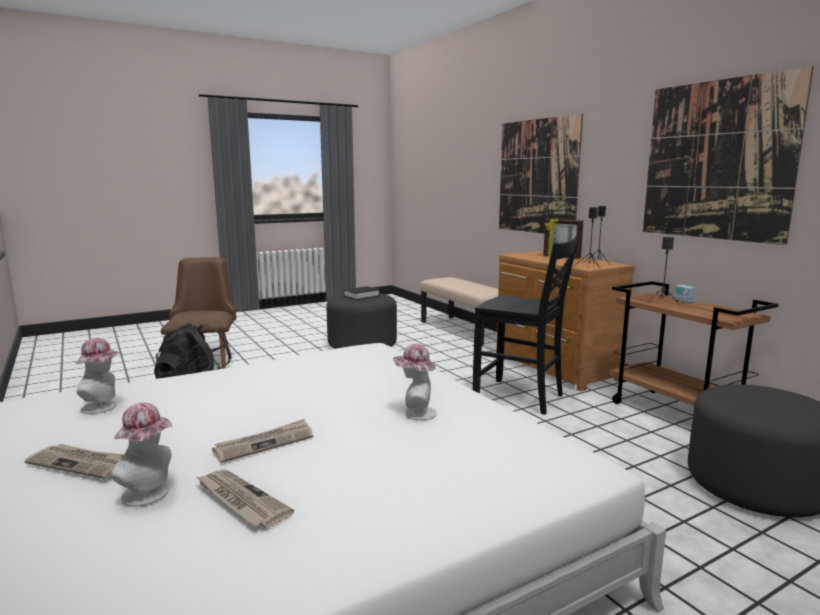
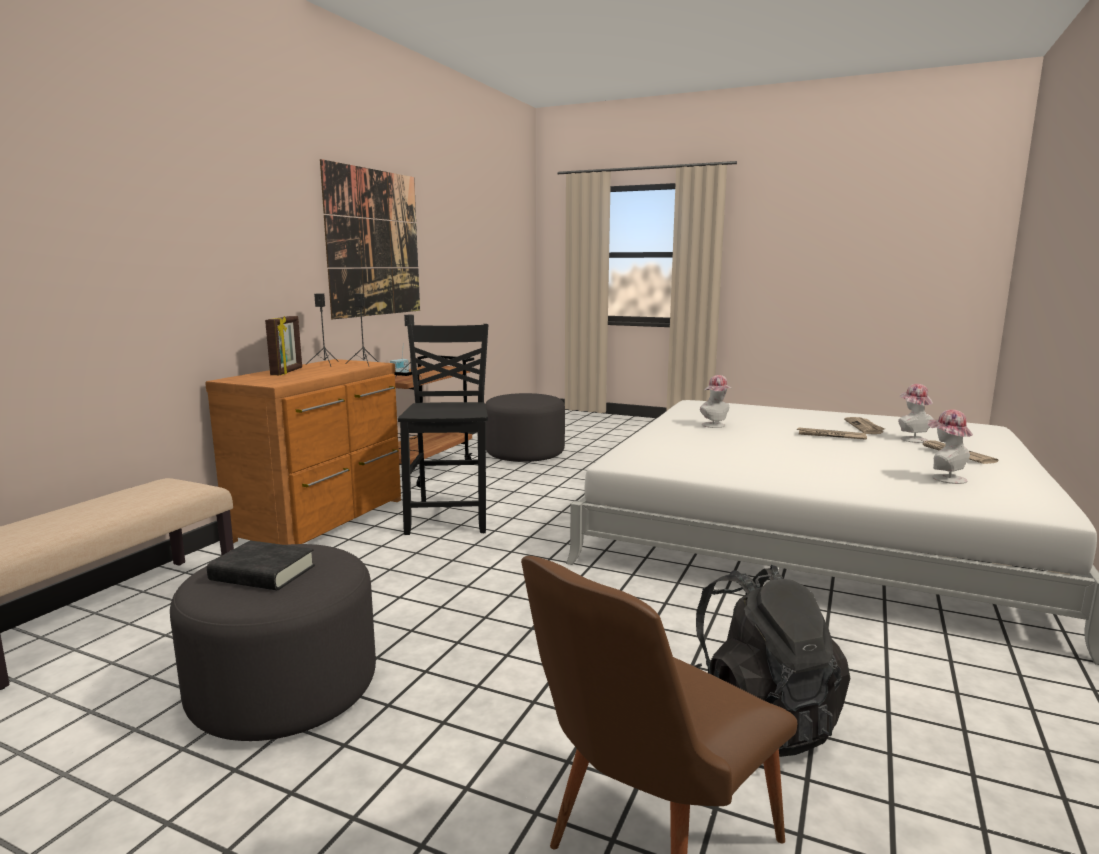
camera: 125 degrees left, 0 degrees up
picture [499,114,583,234] -> none

